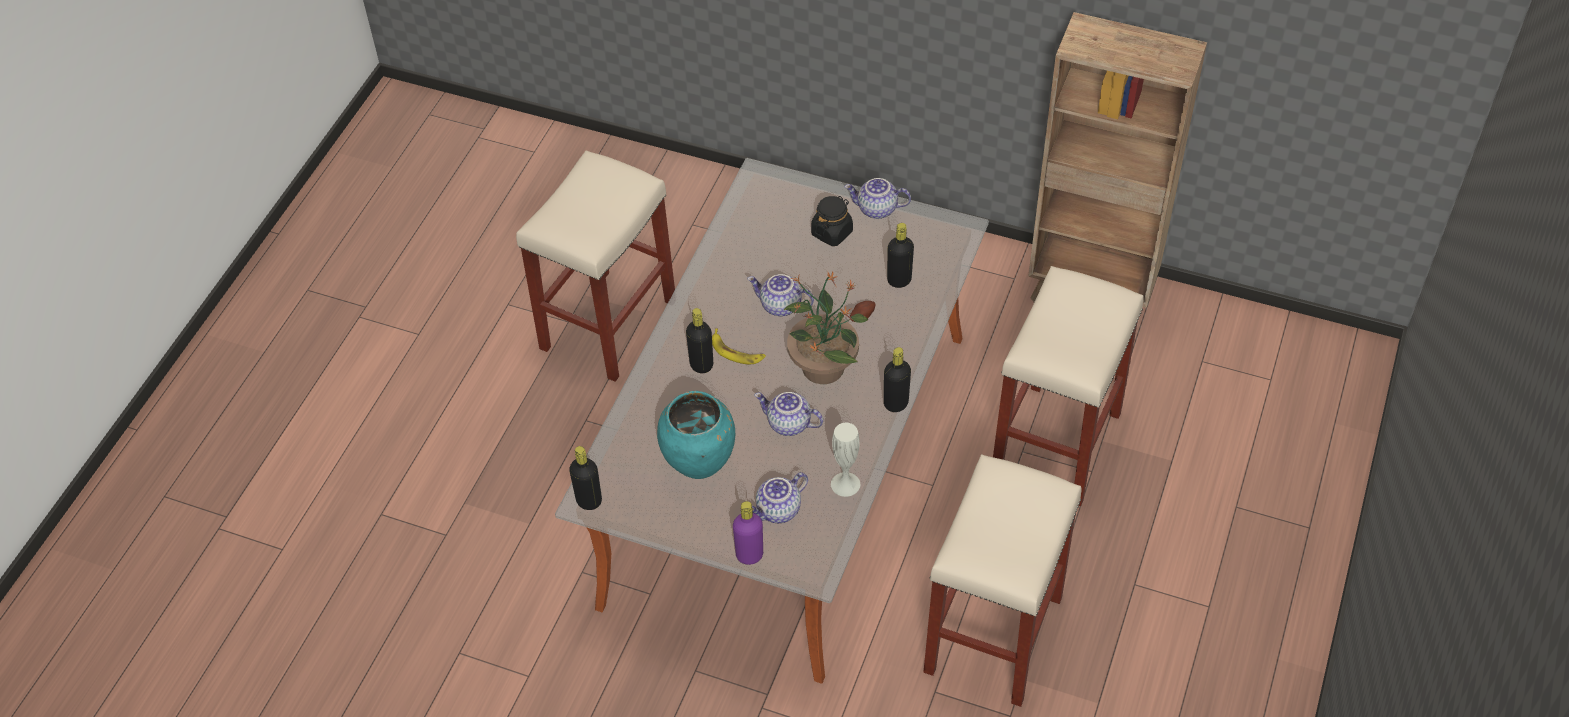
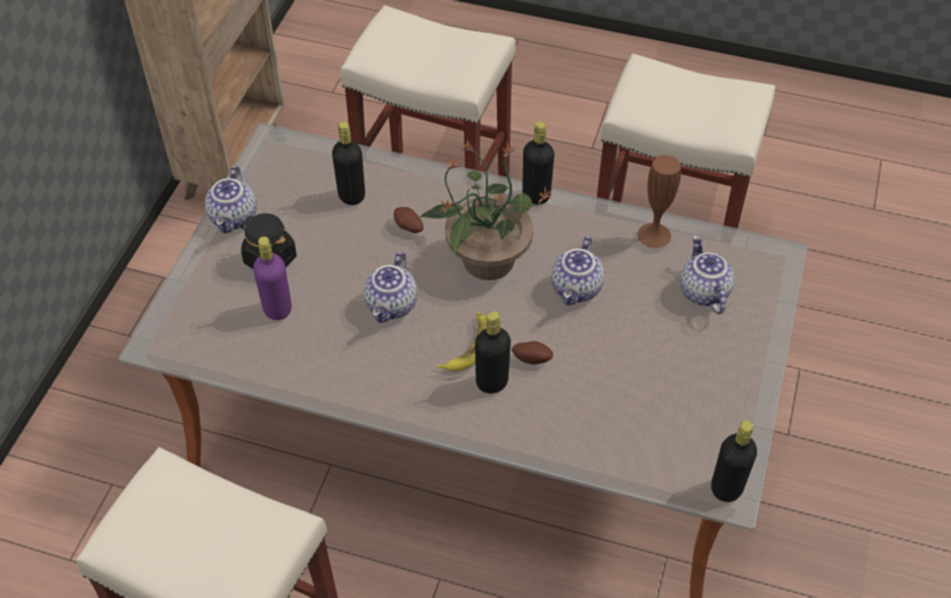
camera: 95 degrees left, 0 degrees up
turquoise vase [657,391,735,479] -> none
purple bottle [733,501,763,565] -> purple bottle moved to [253,236,292,320]
teapot [752,472,808,523] -> teapot turned 150 degrees counterclockwise [680,235,734,314]
white vase [831,423,860,497] -> brown vase [637,155,681,248]
none -> potato [512,341,553,365]

